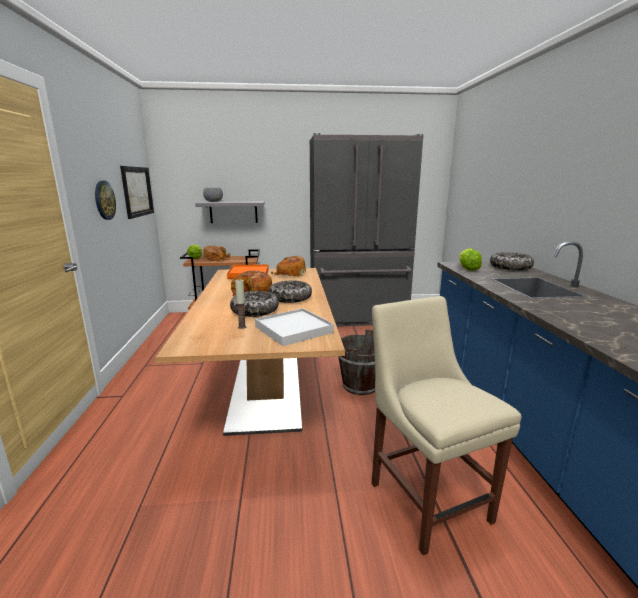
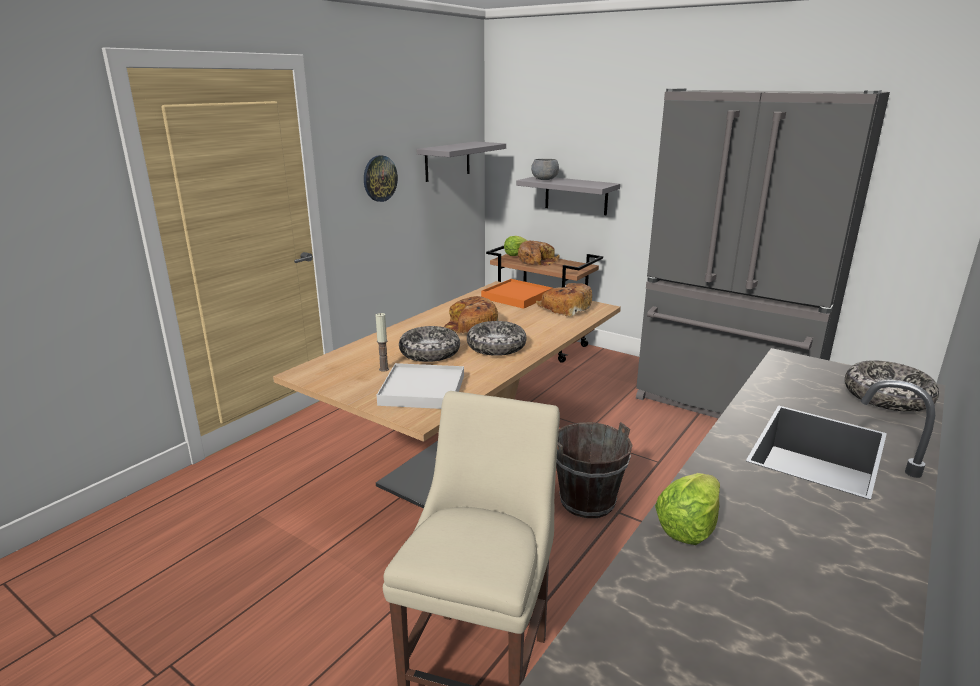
camera: 40 degrees right, 5 degrees up
picture [120,166,154,219] -> grey shelf [416,141,506,182]
lettuce [459,249,482,271] -> lettuce moved to [655,473,720,545]

